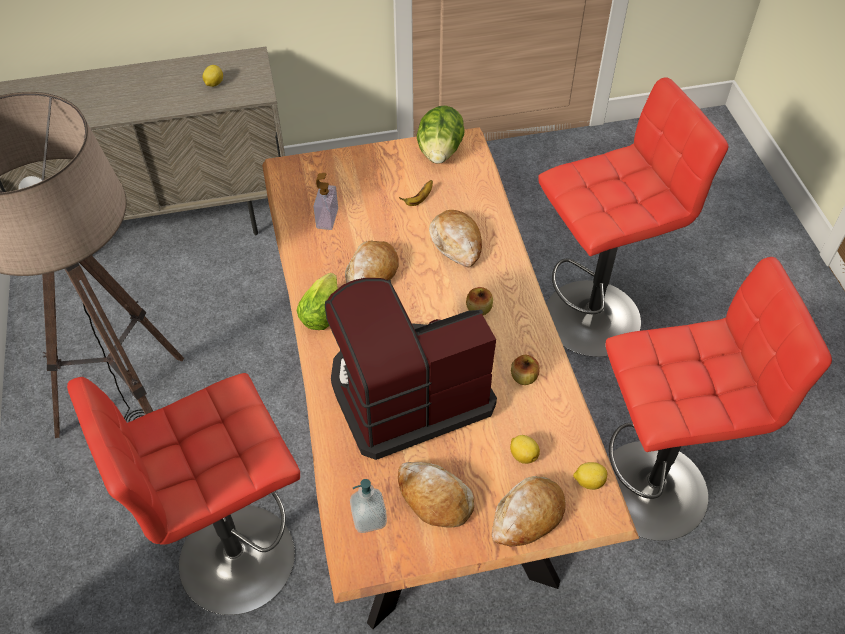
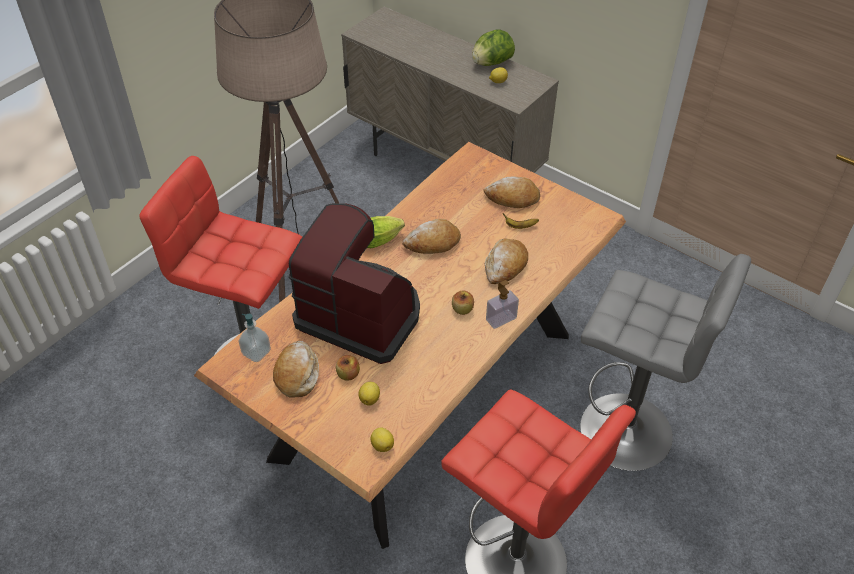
camera: 50 degrees right, 5 degrees down
soap dispenser [313,173,338,230] -> soap dispenser moved to [486,280,519,329]
lettuce [417,105,464,164] -> lettuce moved to [472,30,515,66]
bread [492,476,565,547] -> bread moved to [484,176,540,208]
apple [511,355,540,385] -> apple moved to [336,355,360,381]
red stool [538,77,728,357] -> grey stool [580,254,751,471]

